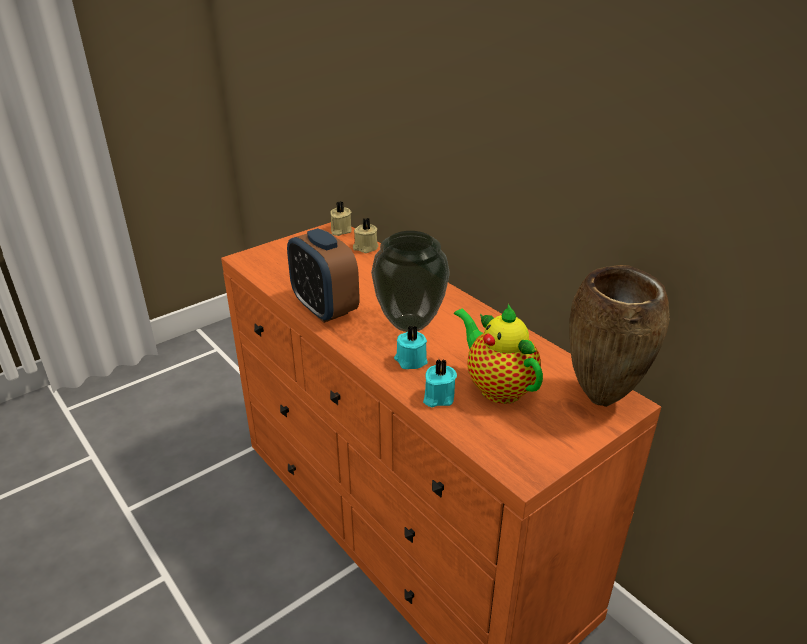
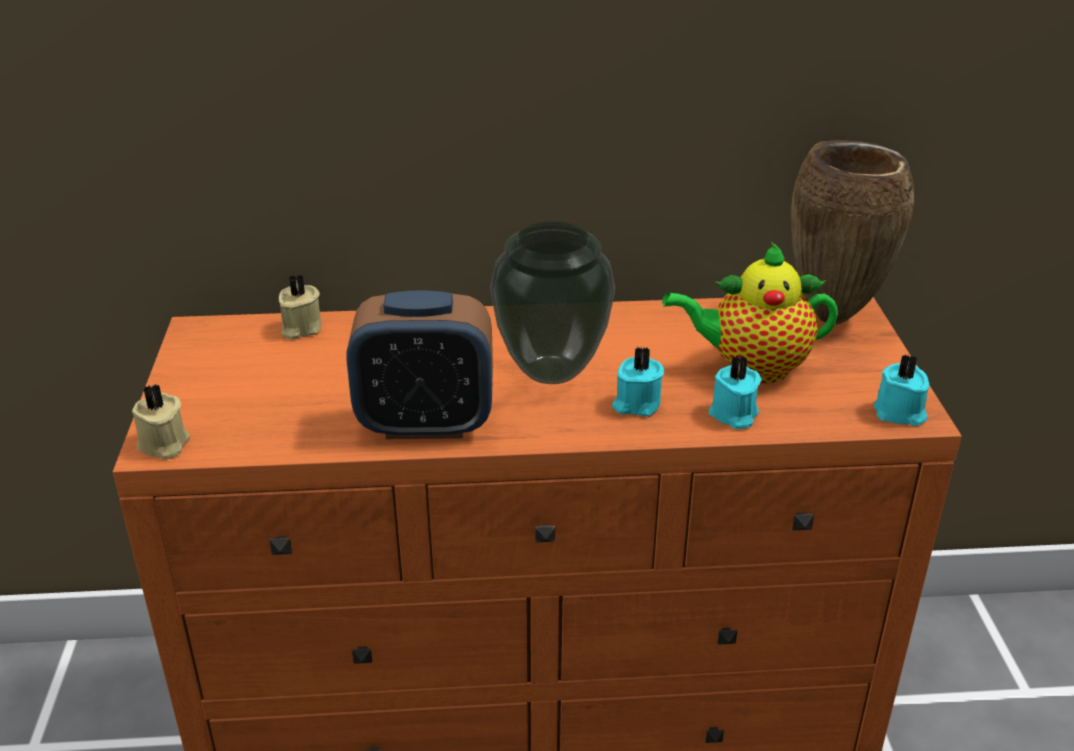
camera: 55 degrees left, 0 degrees up
beige candle [330,201,352,236] -> beige candle moved to [132,384,190,460]
none -> turquoise candle [874,354,930,426]

